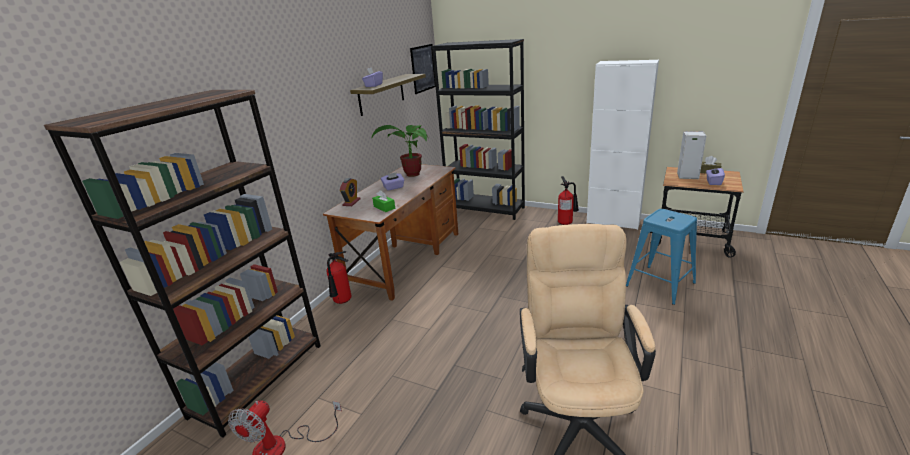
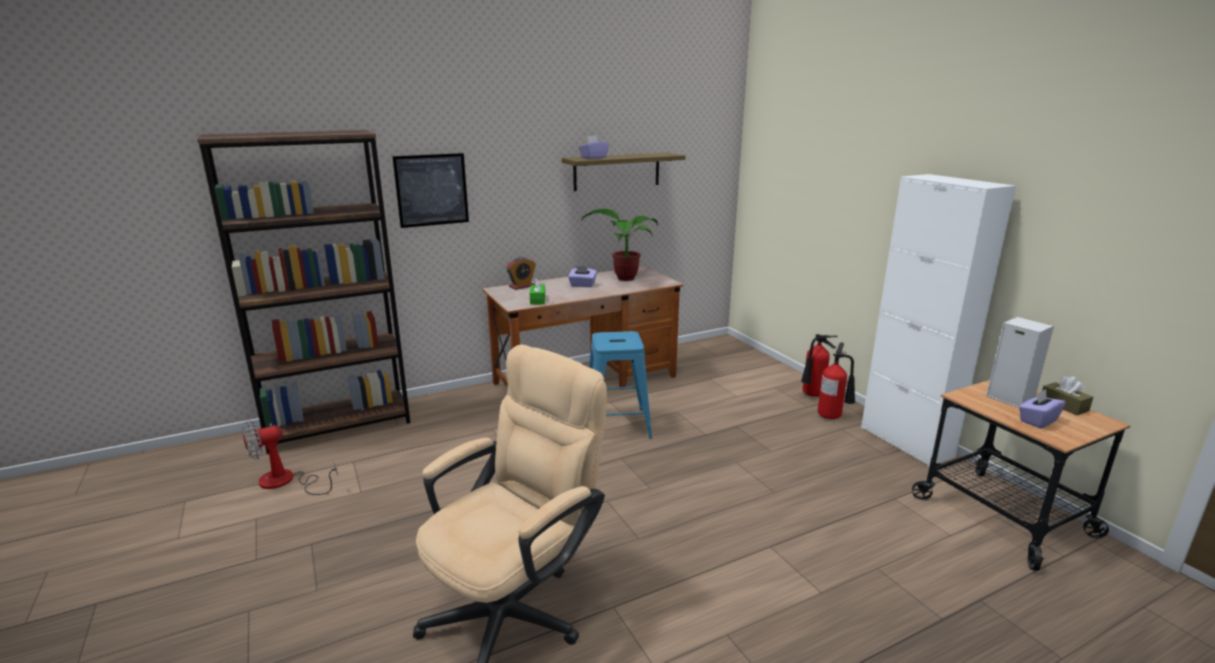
camera: 35 degrees right, 5 degrees down
fire extinguisher [327,251,352,304] -> fire extinguisher moved to [801,334,838,397]
picture [410,44,436,94] -> picture moved to [392,153,469,228]
black bookcase [431,39,525,220] -> none
blue stool [626,209,697,305] -> blue stool moved to [589,331,652,439]

